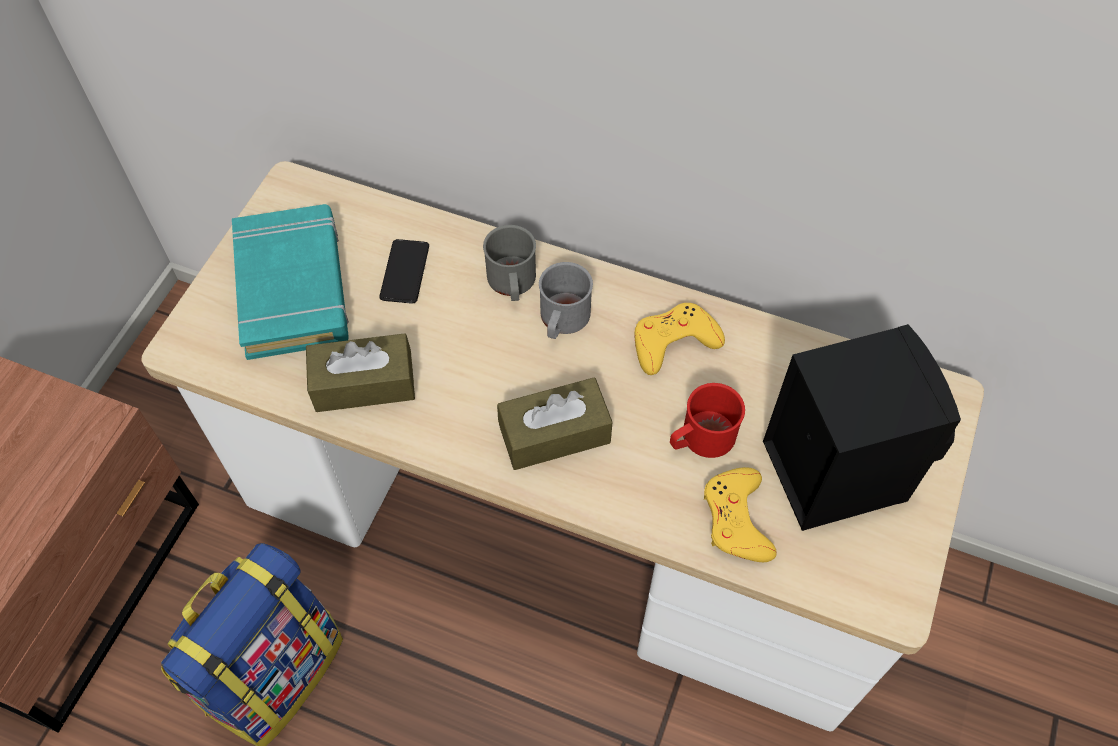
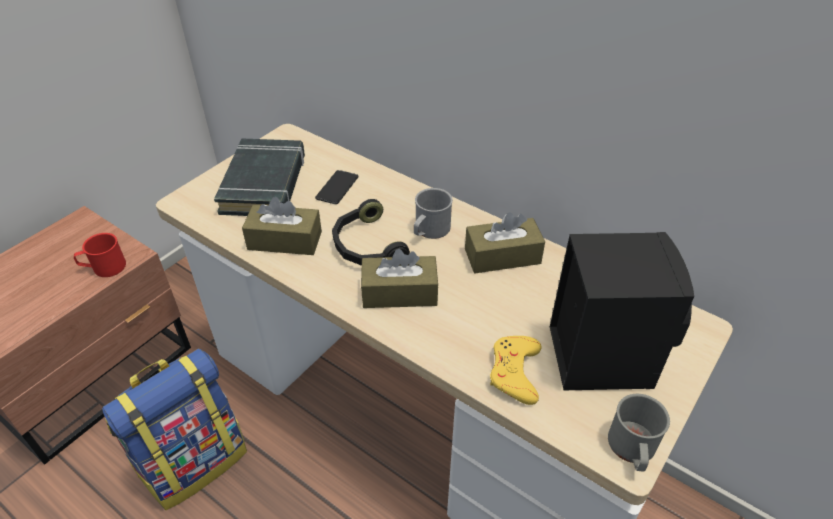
camera: 15 degrees right, 15 degrees down
turquoise book [232,204,349,360] -> black book [214,138,305,216]
grey mug [483,225,536,301] -> grey mug moved to [608,394,670,472]
yellow game controller [635,303,725,375] -> brown tissue box [465,212,545,273]
red mug [670,383,745,458] -> red mug moved to [74,233,126,277]
none -> black headphones [332,199,410,265]

